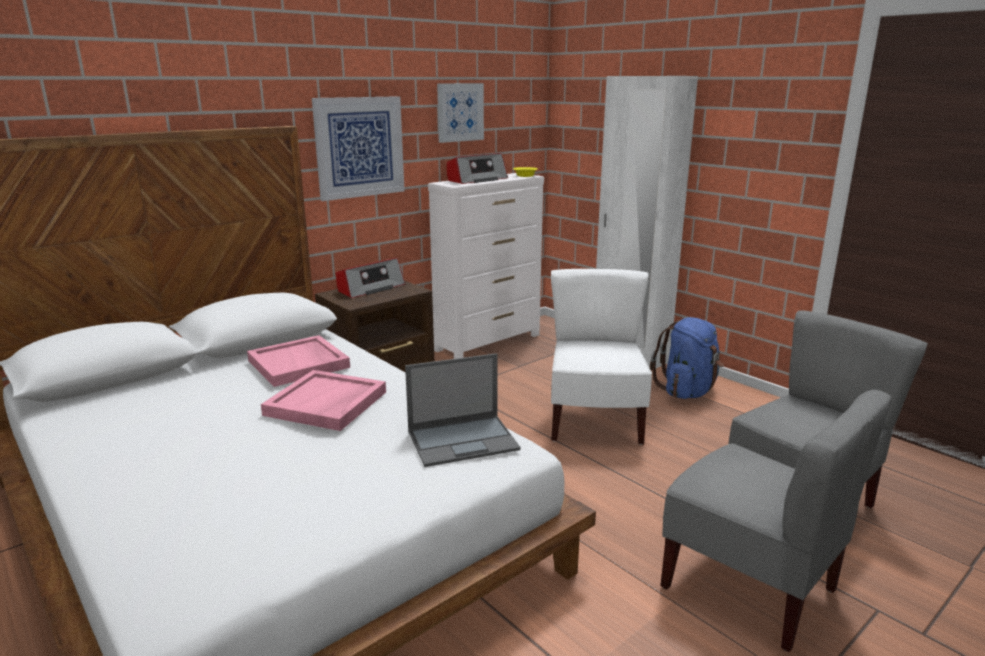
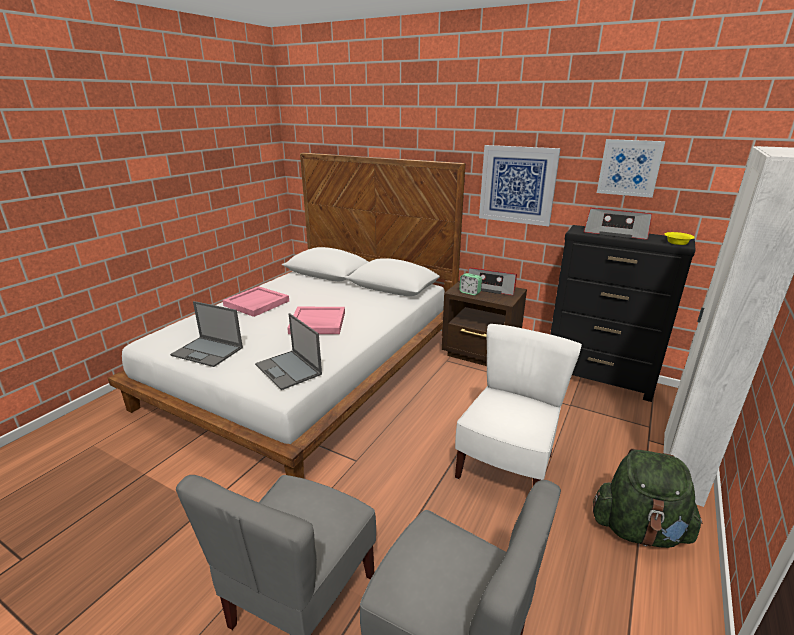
camera: 70 degrees right, 5 degrees up
pink tray [247,335,350,387] -> pink tray moved to [223,286,289,317]
white dresser [428,173,544,359] -> black dresser [550,225,696,402]
white chair [551,269,652,445] -> white chair turned 45 degrees counterclockwise [455,324,582,486]
blue backpack [650,317,724,399] -> green backpack [593,449,703,548]
none -> laptop [170,301,243,367]
none -> alarm clock [459,273,482,295]

